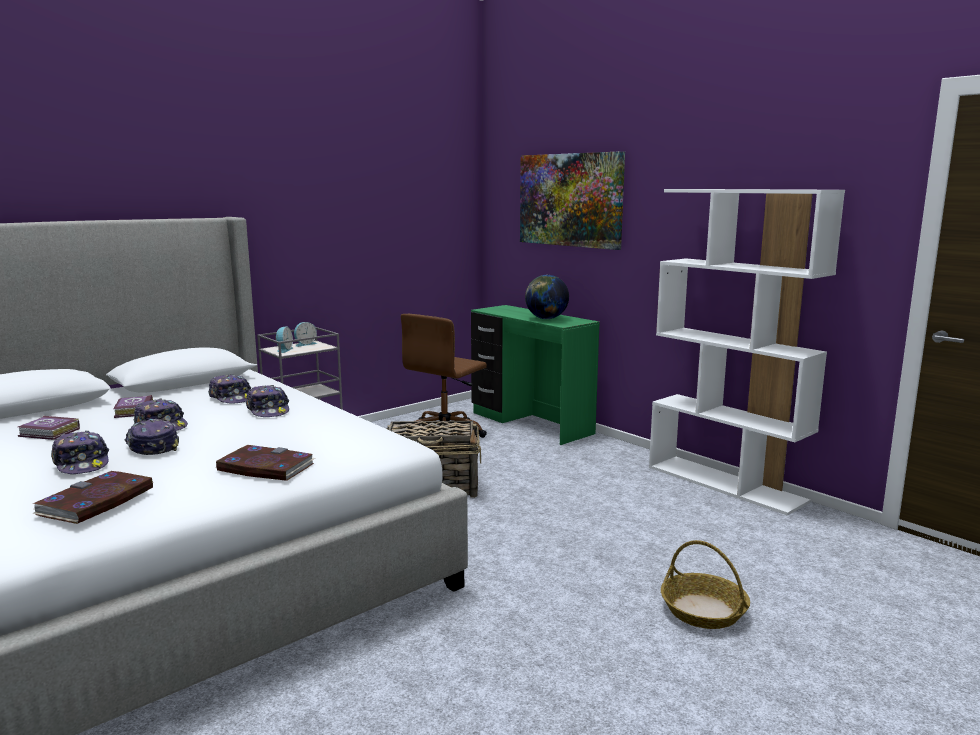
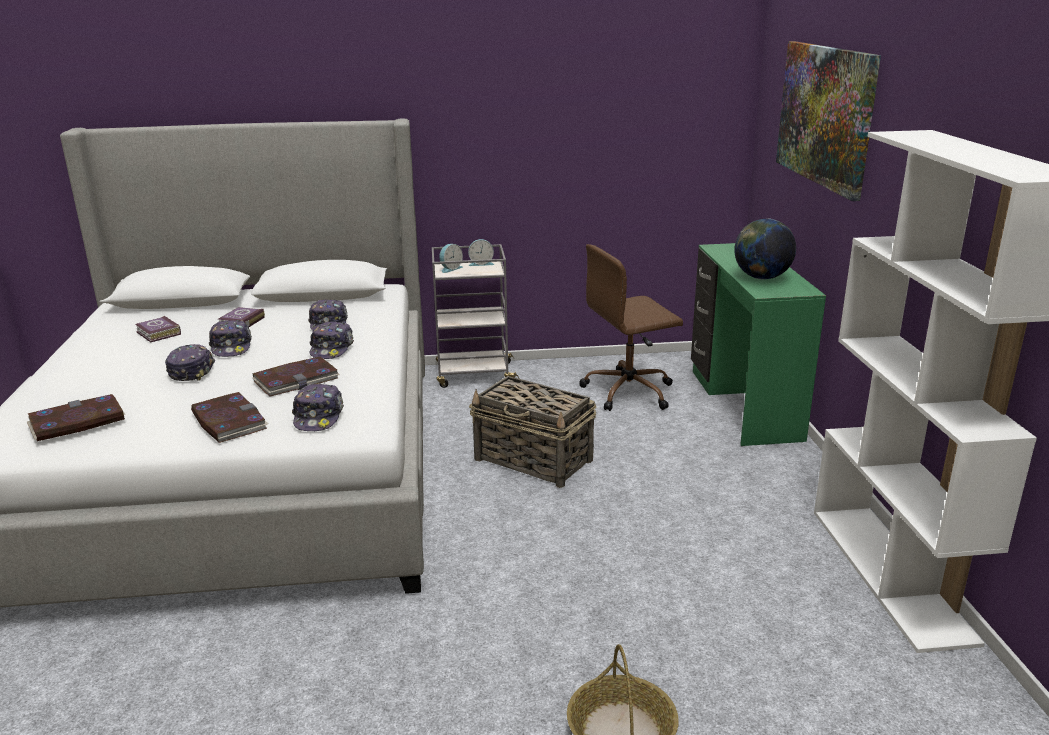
camera: 35 degrees right, 10 degrees up
cap [51,431,109,474] -> cap moved to [292,383,344,431]
none -> book [253,357,340,396]

